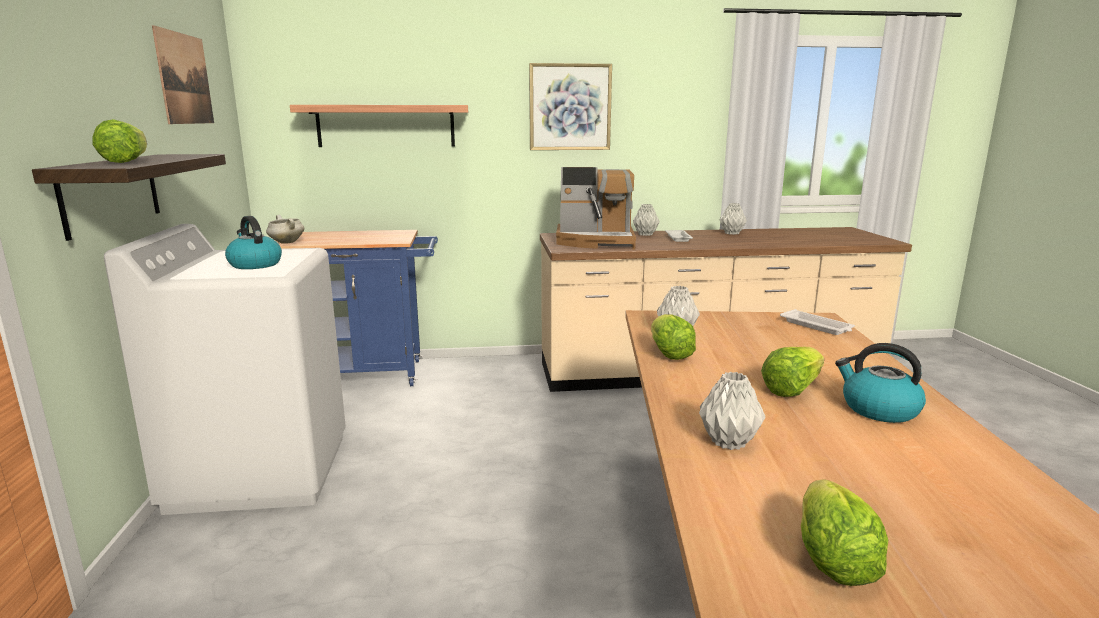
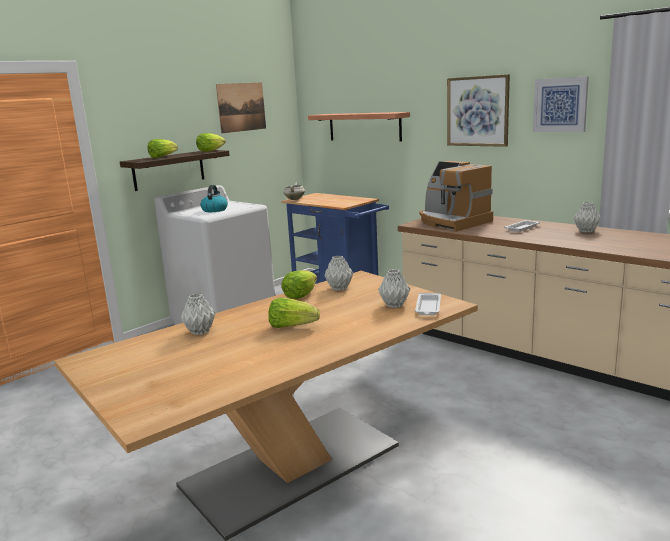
camera: 50 degrees right, 0 degrees up
grey vase [633,204,660,236] -> grey vase moved to [378,269,410,308]
lettuce [801,479,888,586] -> lettuce moved to [196,133,225,152]
kettle [835,343,926,423] -> none
none -> picture [533,76,589,132]

